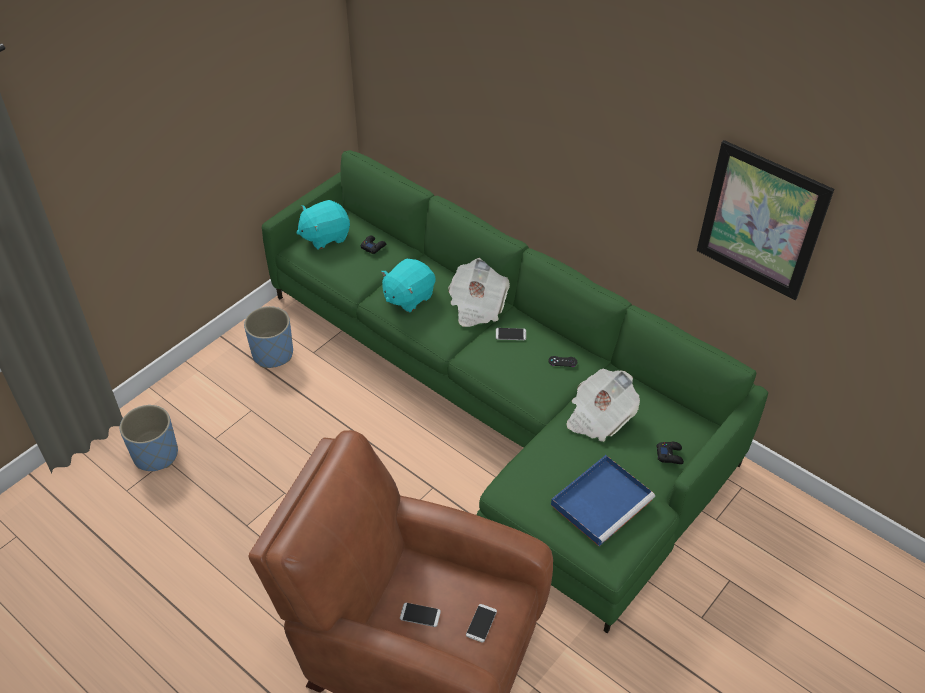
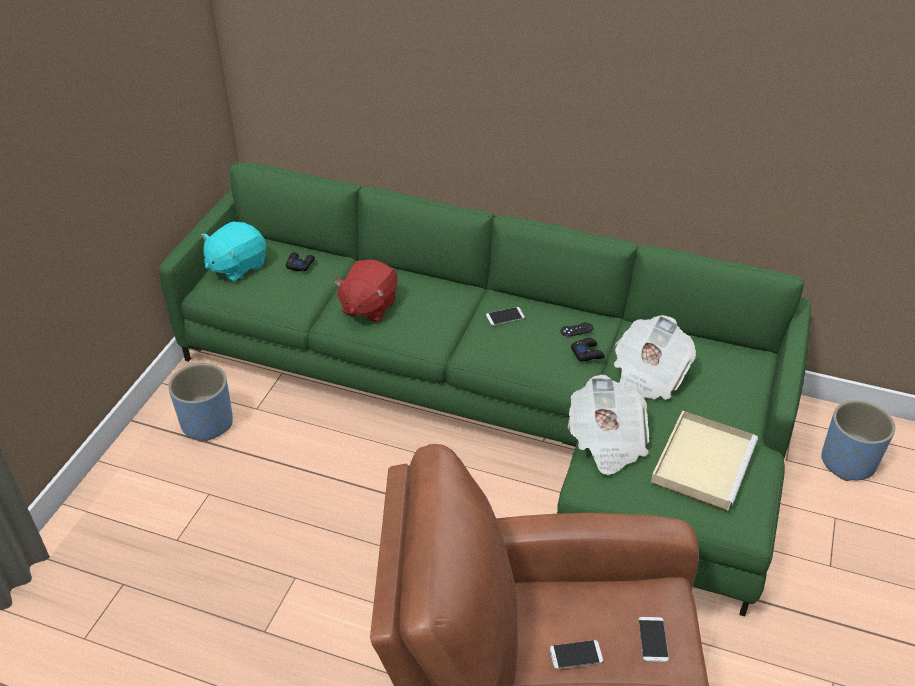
camera: 20 degrees left, 5 degrees down
blue planter [120,405,178,471] -> blue planter moved to [821,400,895,481]
turquoise plush toy [381,258,436,313] -> red plush toy [334,259,398,323]
newspaper [448,258,510,327] -> newspaper moved to [567,375,649,475]
blue tray [551,455,655,546] -> beige tray [651,410,758,511]
black game controller [657,442,684,464] -> black game controller moved to [571,338,605,361]
picture [697,140,834,300] -> none

